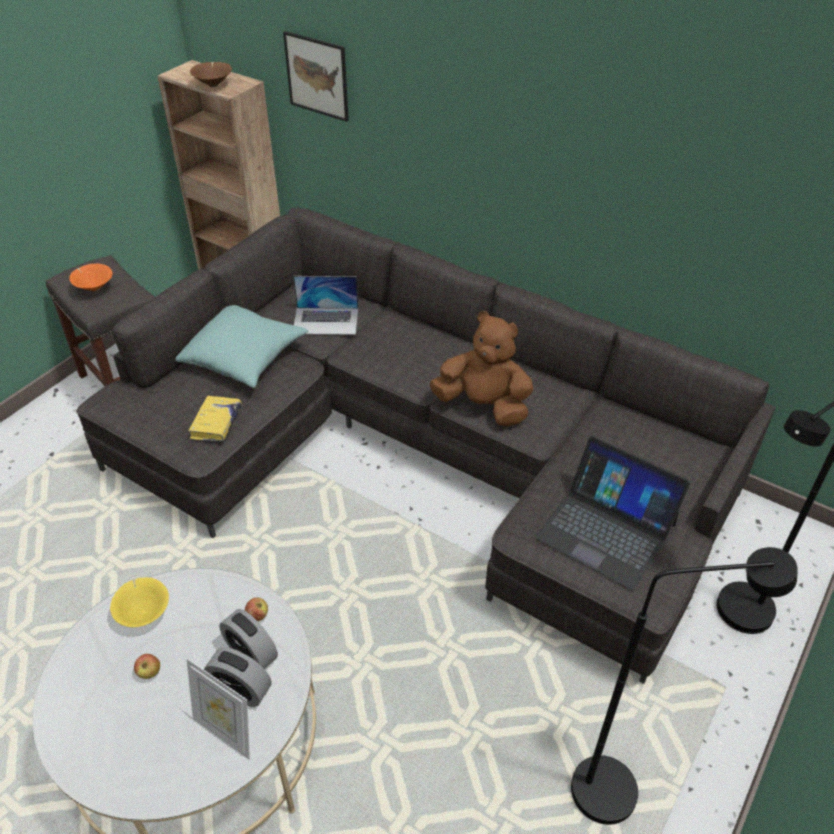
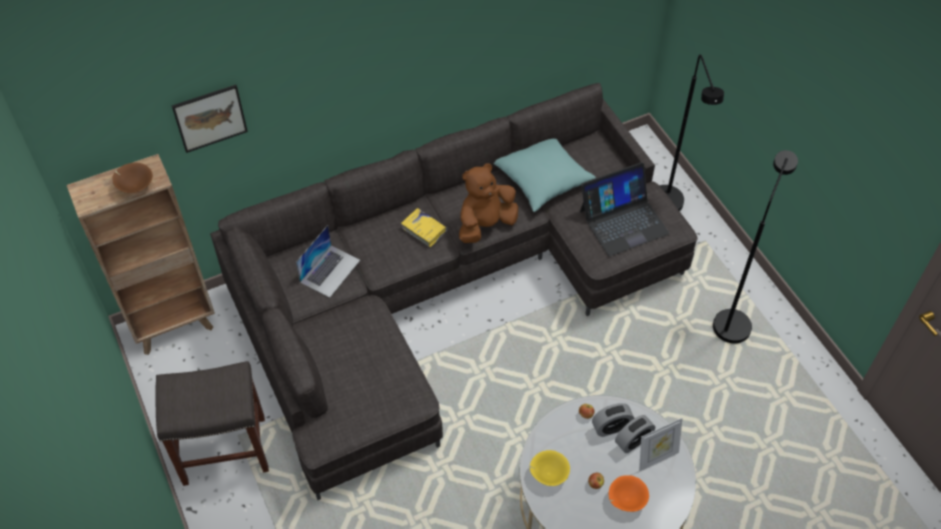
camera: 60 degrees left, 10 degrees up
orange bowl [69,264,112,291] -> orange bowl moved to [609,475,649,512]
turquoise pillow [175,305,308,388] -> turquoise pillow moved to [494,139,596,212]
yellow book [188,396,242,441] -> yellow book moved to [401,208,447,247]

